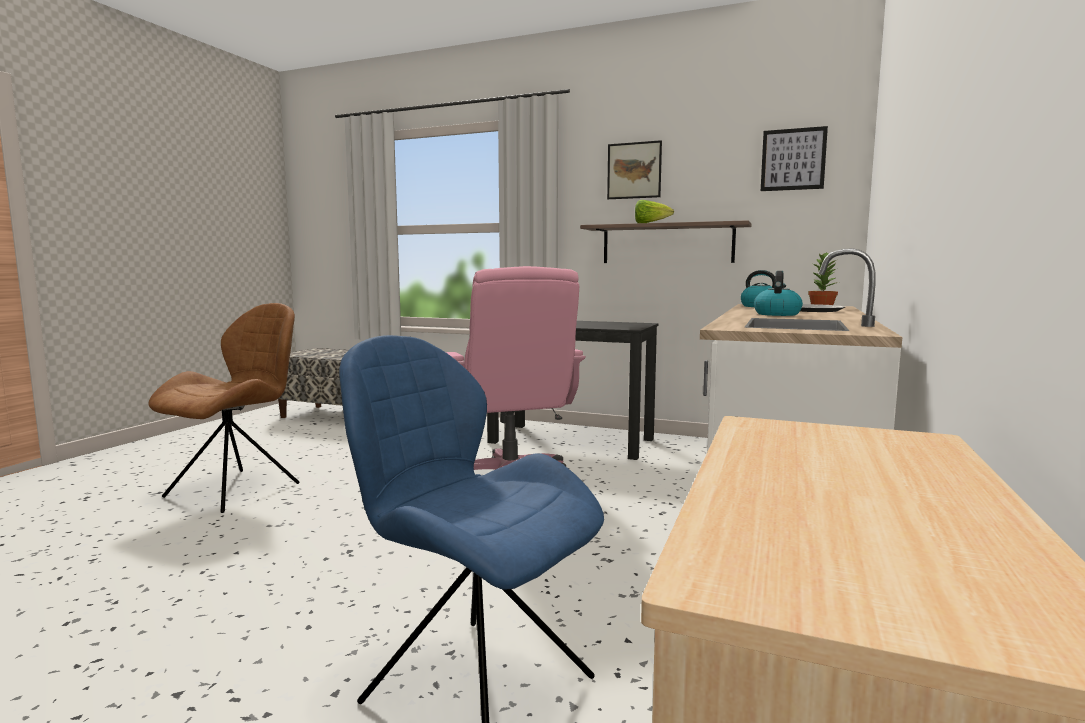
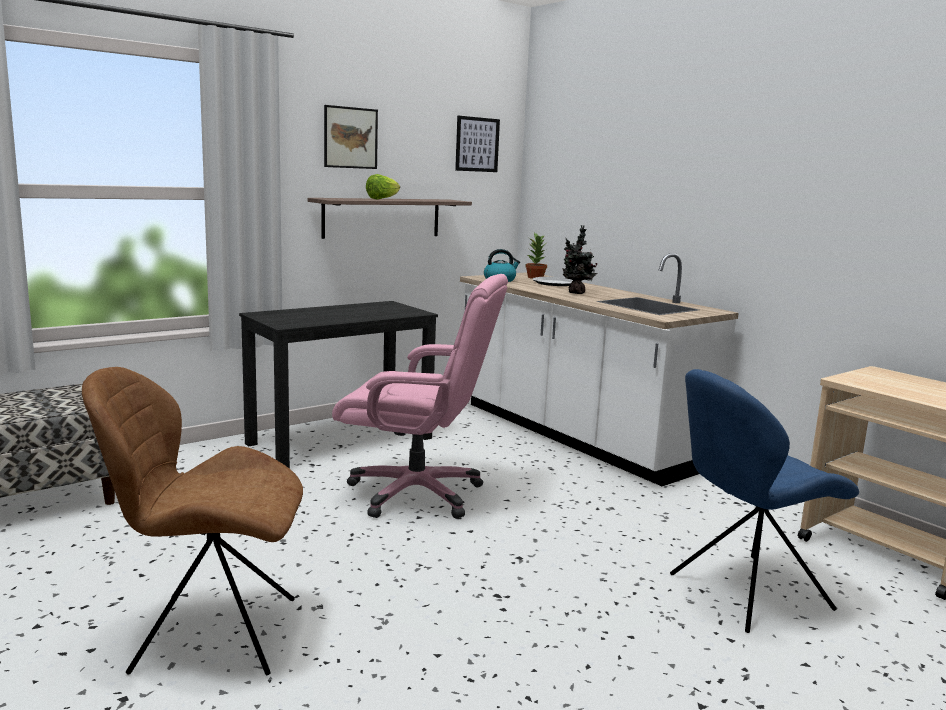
camera: 60 degrees left, 5 degrees up
brown chair [148,303,300,513] -> brown chair turned 60 degrees counterclockwise [82,367,303,676]
kettle [754,271,803,316] -> potted plant [563,225,598,294]

